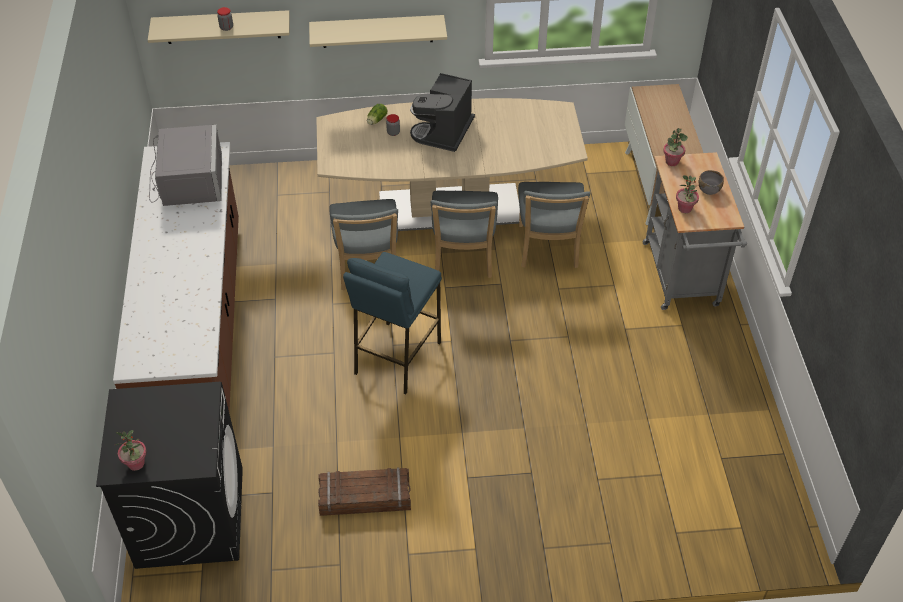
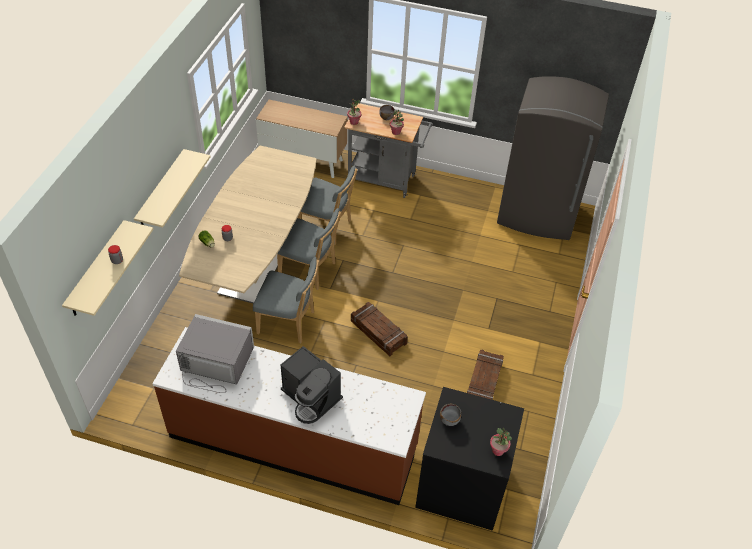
camera: 70 degrees left, 0 degrees up
blue stool [343,252,442,394] -> crate [351,302,408,356]
coffee machine [410,73,475,152] -> coffee machine moved to [281,346,343,424]
none -> grey bowl [440,404,461,426]
none -> grey fridge [497,76,609,240]

